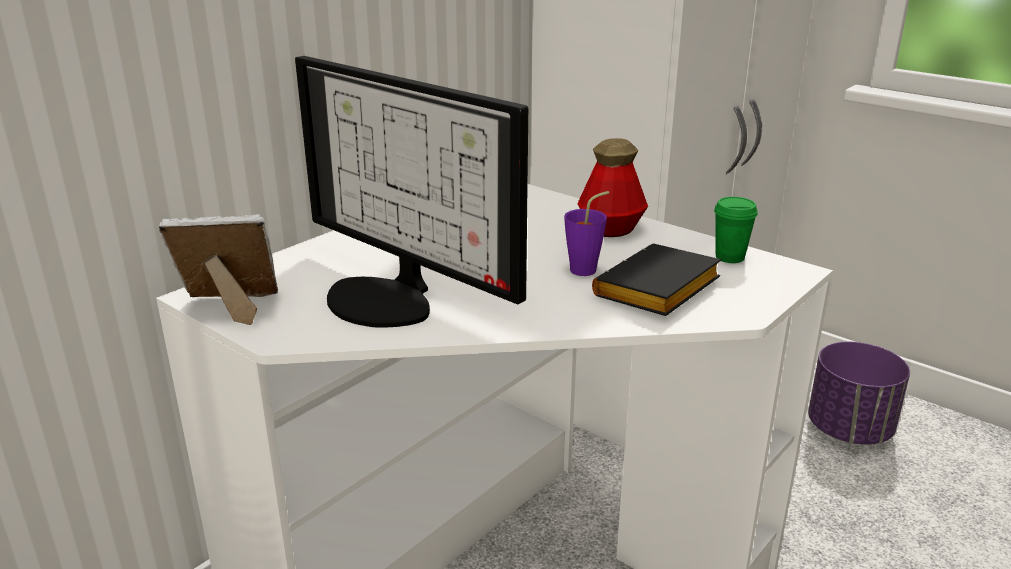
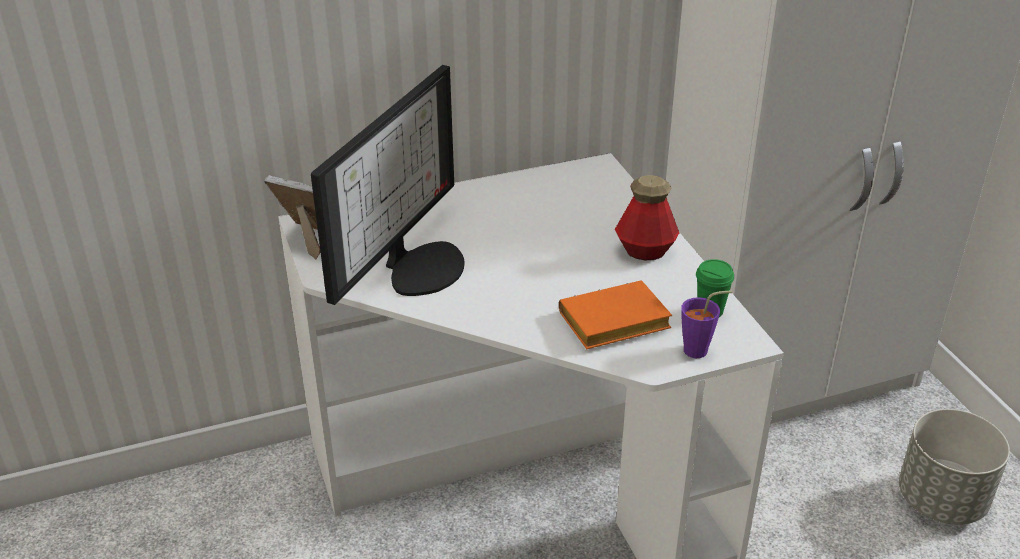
camera: 30 degrees right, 10 degrees up
monitor [295,56,528,328] -> monitor turned 135 degrees counterclockwise [311,65,465,305]
purple cup [564,191,609,276] -> purple cup moved to [681,290,732,358]
black book [592,244,721,316] -> orange book [559,281,672,349]
purple planter [808,342,910,445] -> grey planter [899,409,1010,525]

